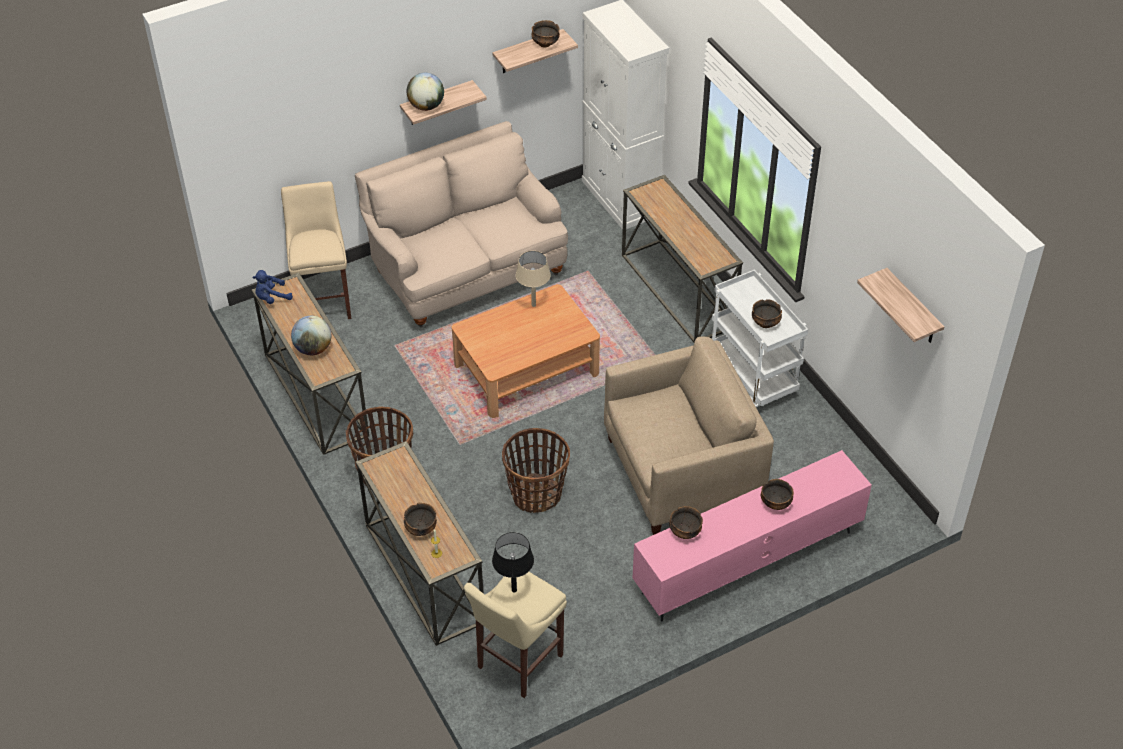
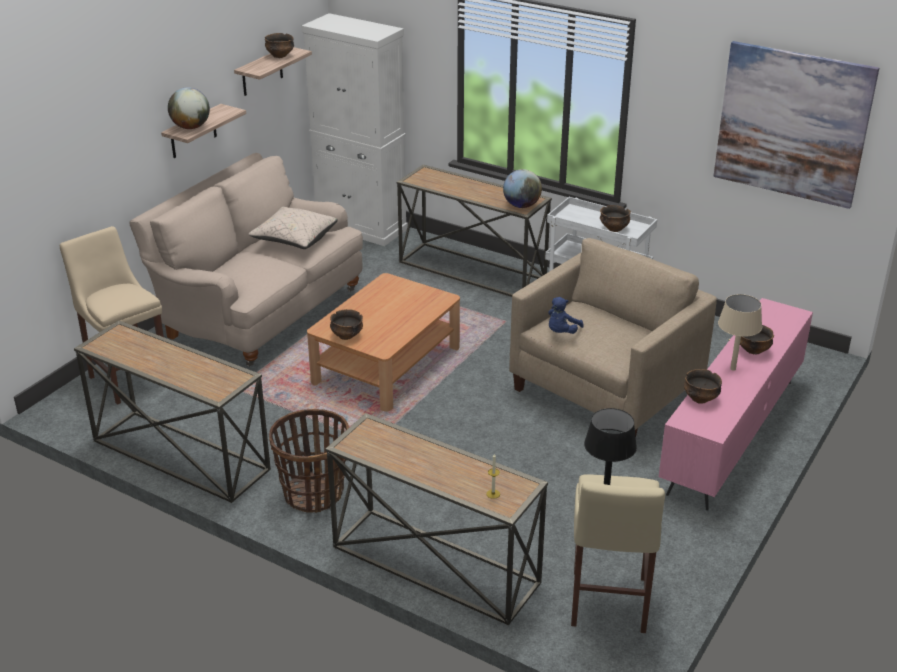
camera: 30 degrees left, 15 degrees down
blue plush toy [253,270,293,304] -> blue plush toy moved to [548,297,584,334]
globe [291,316,332,355] -> globe moved to [503,169,542,208]
bowl [404,503,437,536] -> bowl moved to [330,309,363,340]
basket [502,428,570,513] -> none
beige table lamp [516,251,551,307] -> beige table lamp moved to [718,294,762,371]
shelf [857,268,945,343] -> picture [713,41,879,209]
none -> beige pillow [249,207,338,249]

